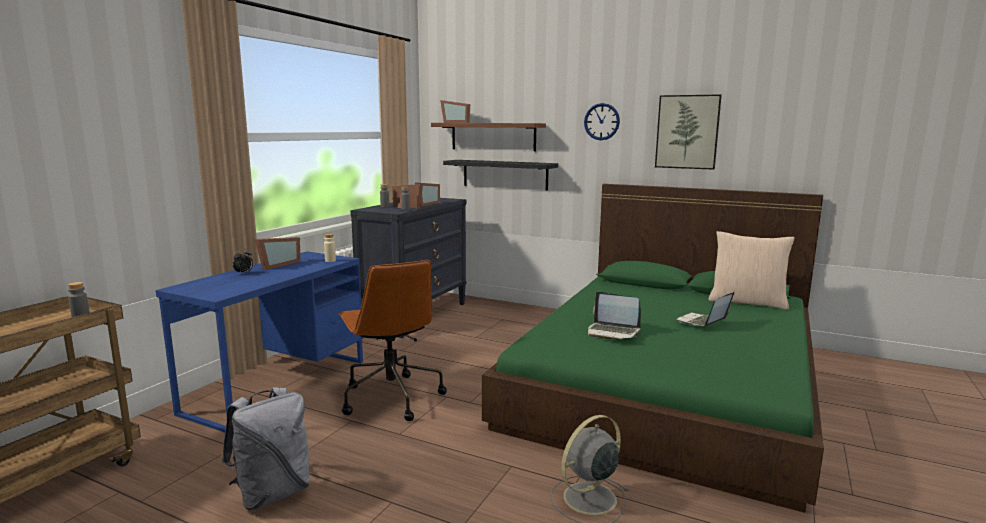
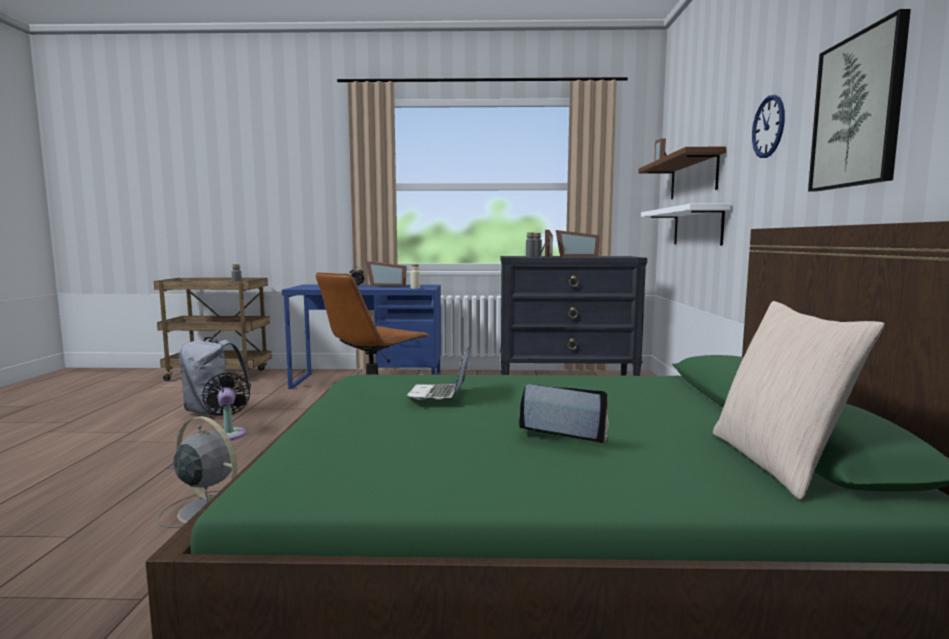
camera: 65 degrees right, 5 degrees down
black shelf [443,160,558,190] -> white shelf [641,204,732,245]
none -> black fan [202,373,250,440]

